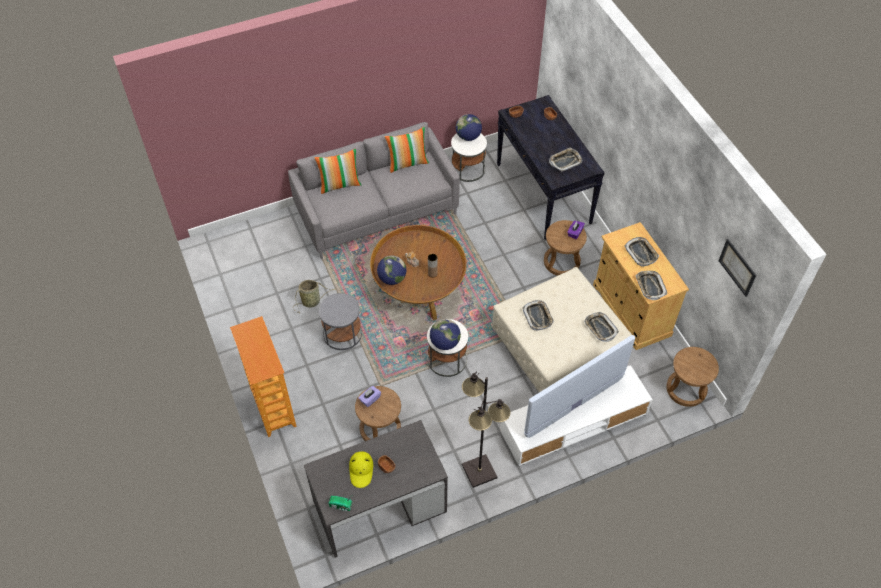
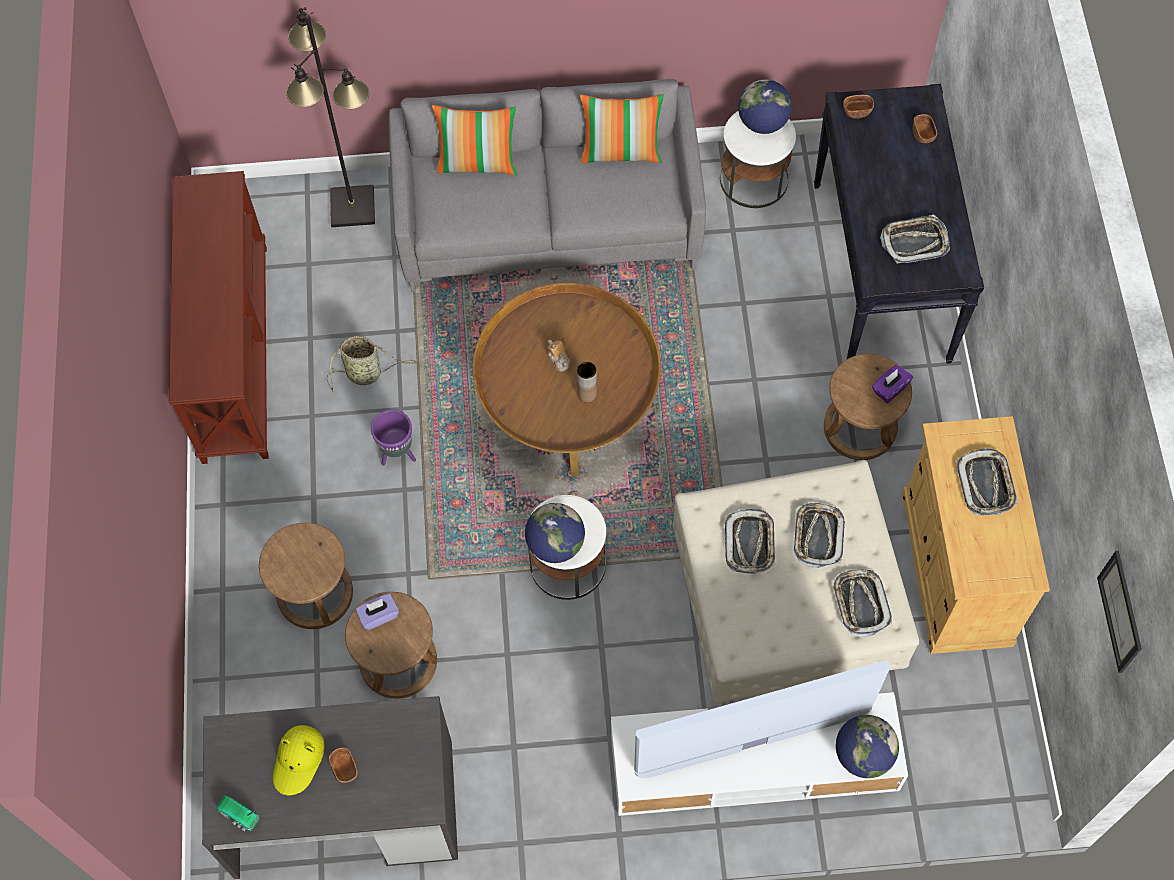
camera: 20 degrees right, 10 degrees up
bookcase [230,316,297,437] -> none
grey side table [319,293,362,350] -> purple planter [371,410,416,466]
globe [377,256,406,285] -> globe moved to [836,715,899,778]
black floor lamp [462,372,511,488] -> black floor lamp moved to [286,7,375,227]
tray [635,271,667,300] -> tray moved to [794,503,845,568]
brown stool [666,347,719,407] -> brown stool moved to [259,523,353,629]
none -> brown console table [169,171,268,464]

